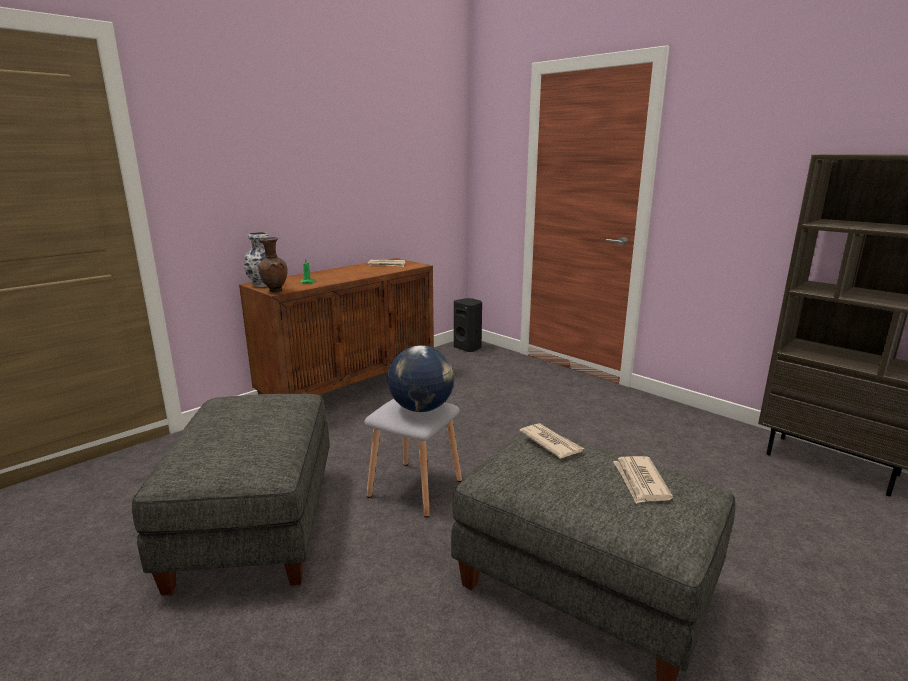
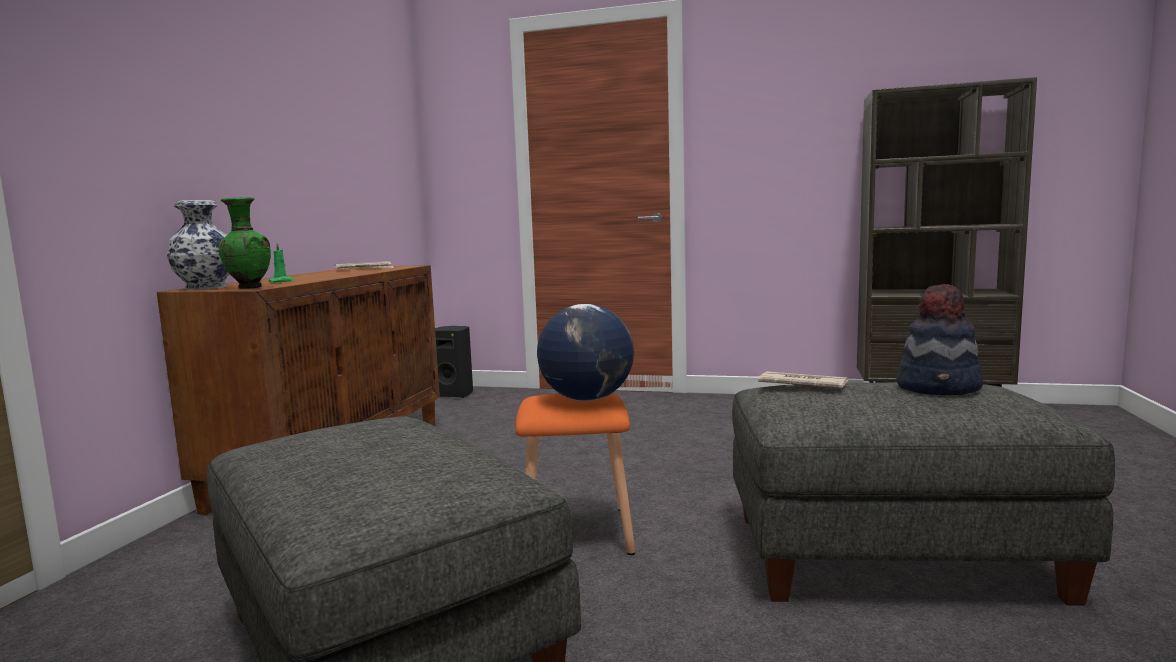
camera: 30 degrees left, 10 degrees down
brown vase [258,237,288,293] -> green vase [219,197,271,289]
grey stool [364,399,462,518] -> orange stool [515,393,635,555]
newspaper [613,456,673,504] -> hat [897,284,983,395]

